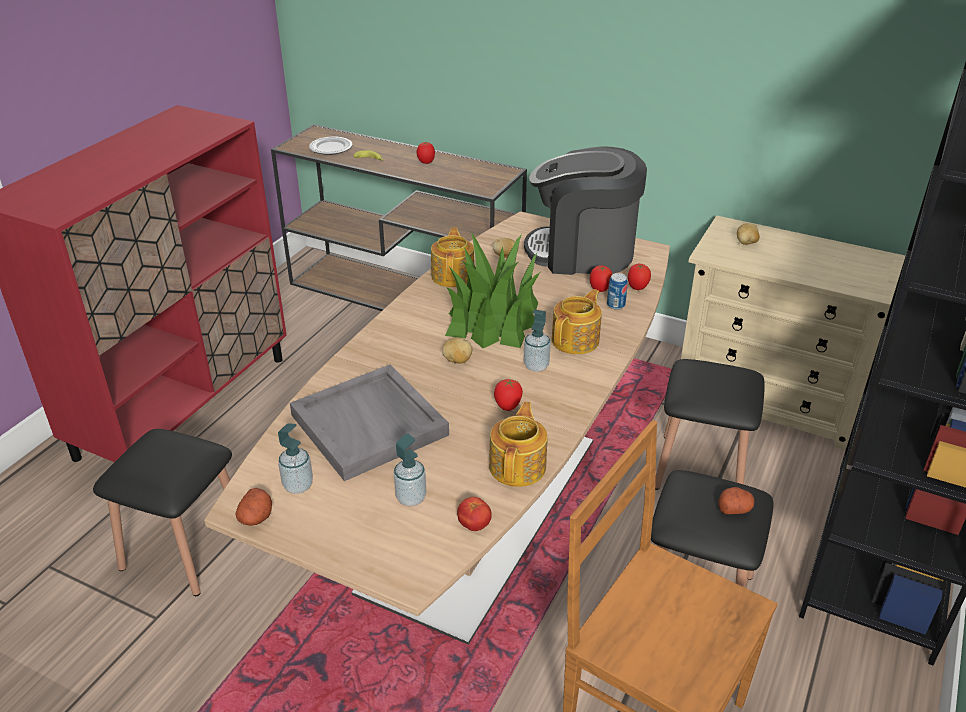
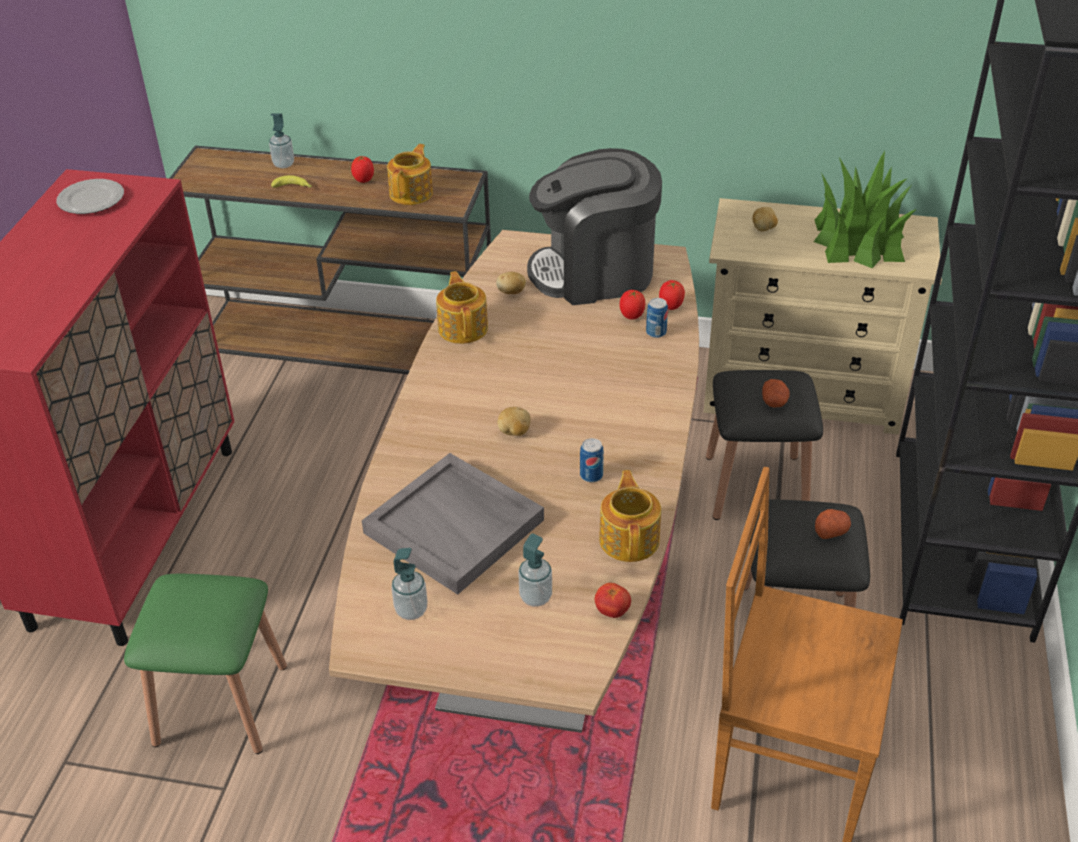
camera: 15 degrees left, 5 degrees up
black stool [93,429,232,596] -> green stool [124,574,287,754]
potato [236,488,272,526] -> potato moved to [762,379,790,407]
plate [309,137,353,155] -> plate moved to [56,179,124,214]
potted plant [445,232,540,348] -> potted plant moved to [814,151,917,268]
tomato [494,379,523,411] -> can [580,438,604,482]
soap dispenser [523,310,551,372] -> soap dispenser moved to [269,113,294,168]
teapot [552,289,602,354] -> teapot moved to [387,144,433,205]

